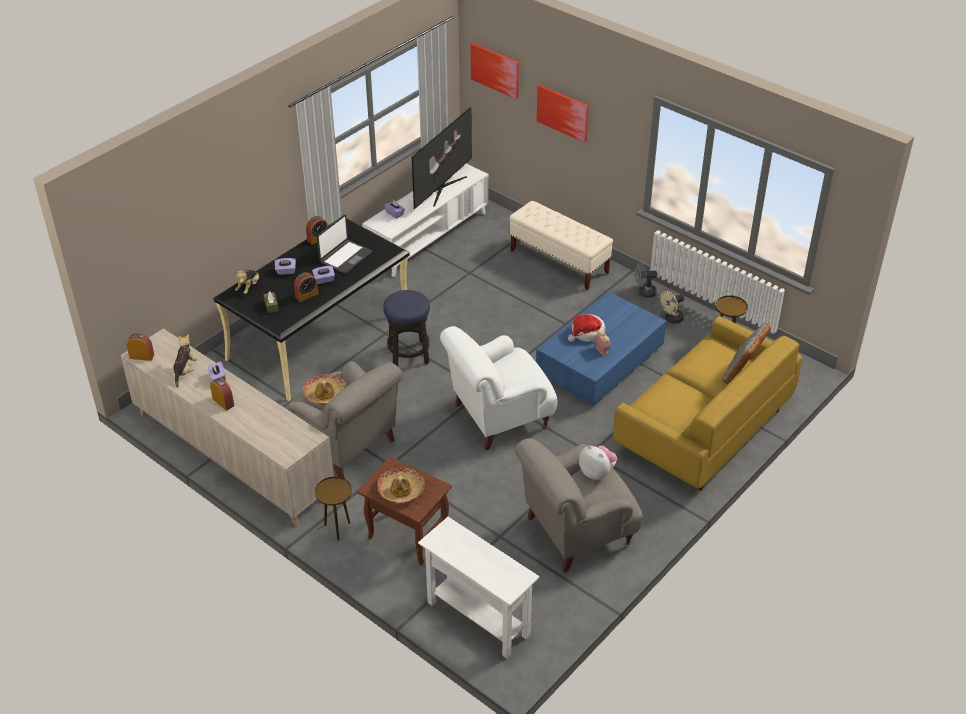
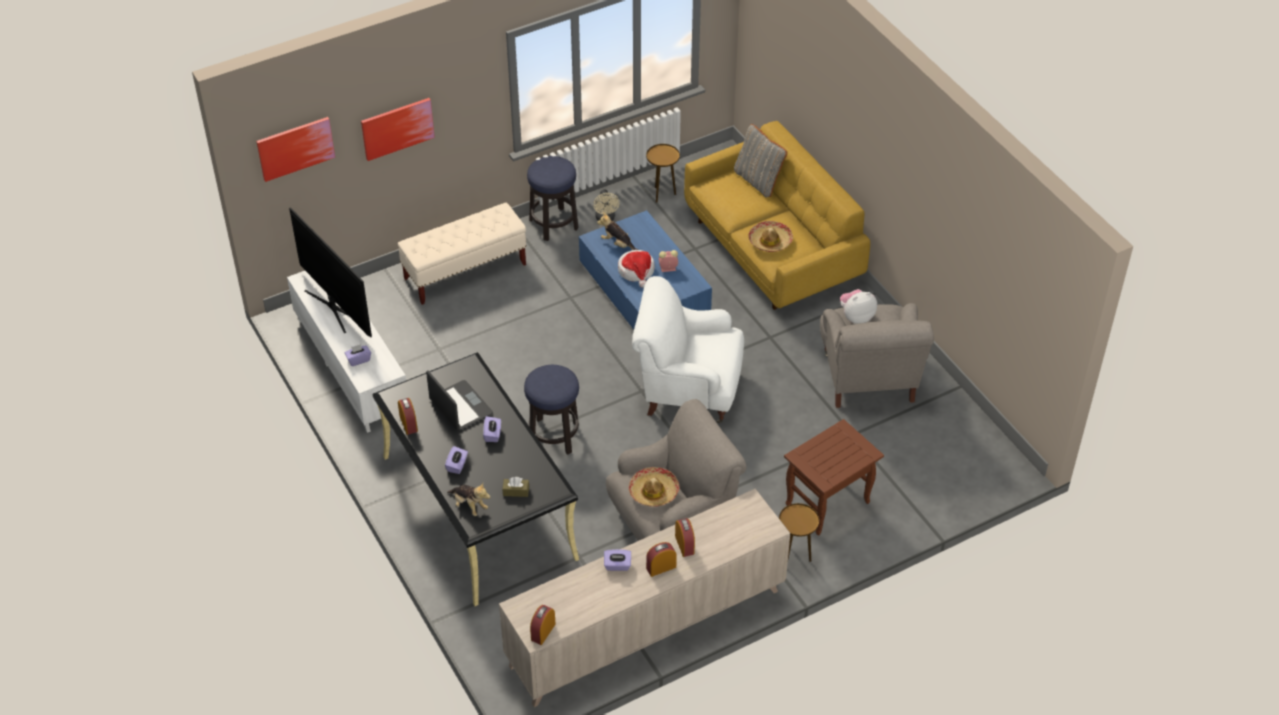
camera: 70 degrees left, 5 degrees up
plush toy [172,334,197,388] -> plush toy moved to [597,212,638,250]
alarm clock [294,272,318,302] -> alarm clock moved to [675,518,695,557]
hat [377,468,425,504] -> hat moved to [748,221,793,252]
white console table [418,517,540,659] -> none
white armchair [440,326,558,450] -> white armchair turned 105 degrees clockwise [632,276,744,423]
grey fan [635,263,657,298] -> stool [527,156,578,241]

